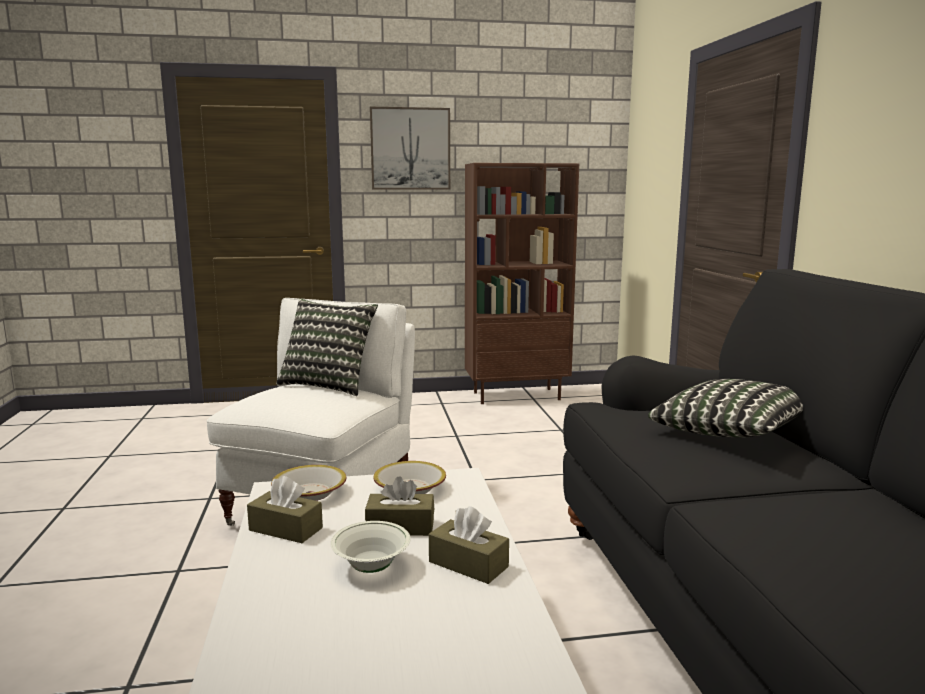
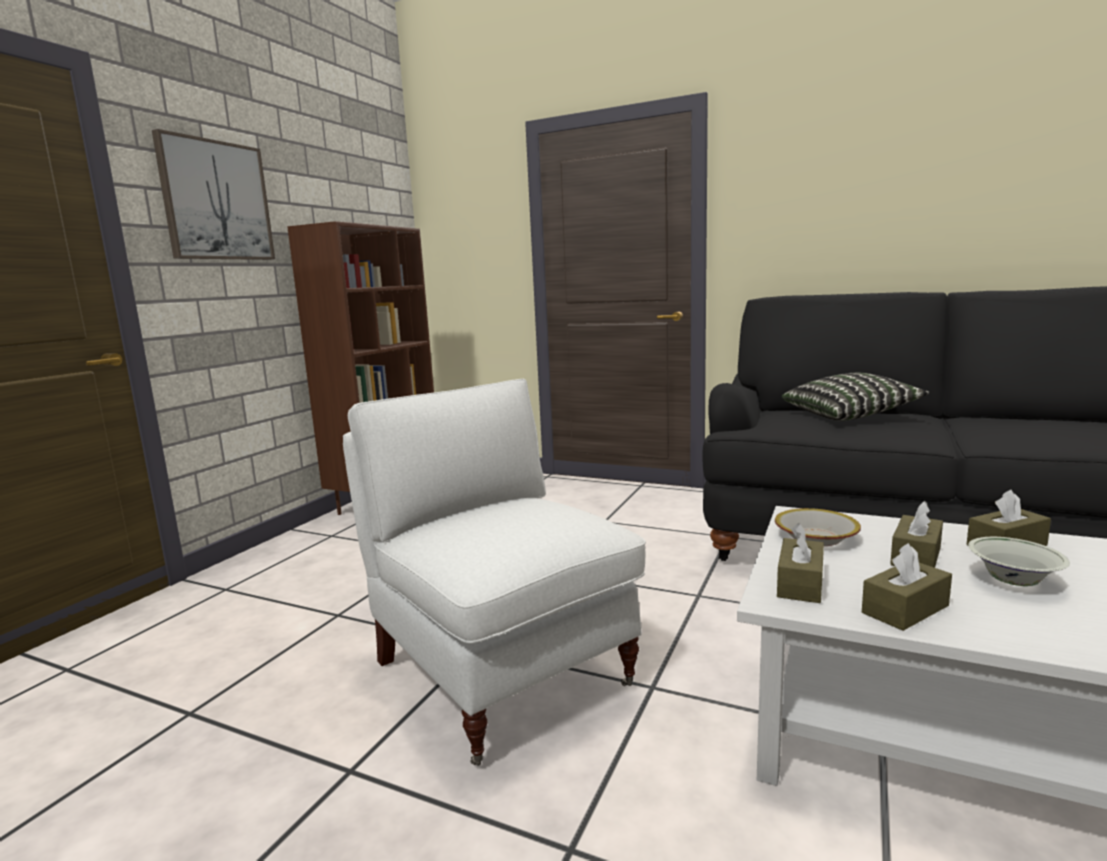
camera: 55 degrees left, 0 degrees up
bowl [271,465,346,501] -> brown tissue box [777,523,824,603]
pillow [276,299,378,396] -> none

